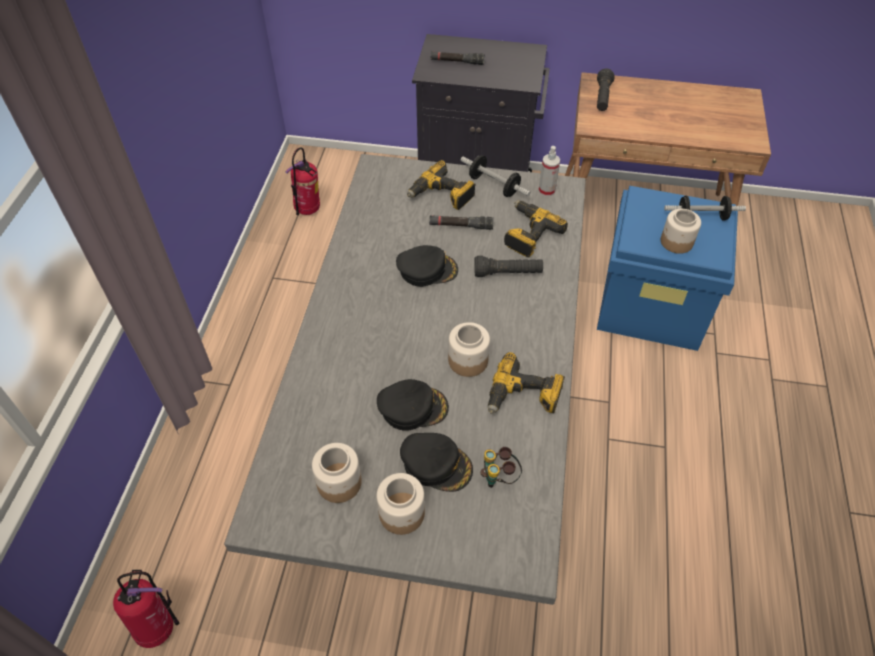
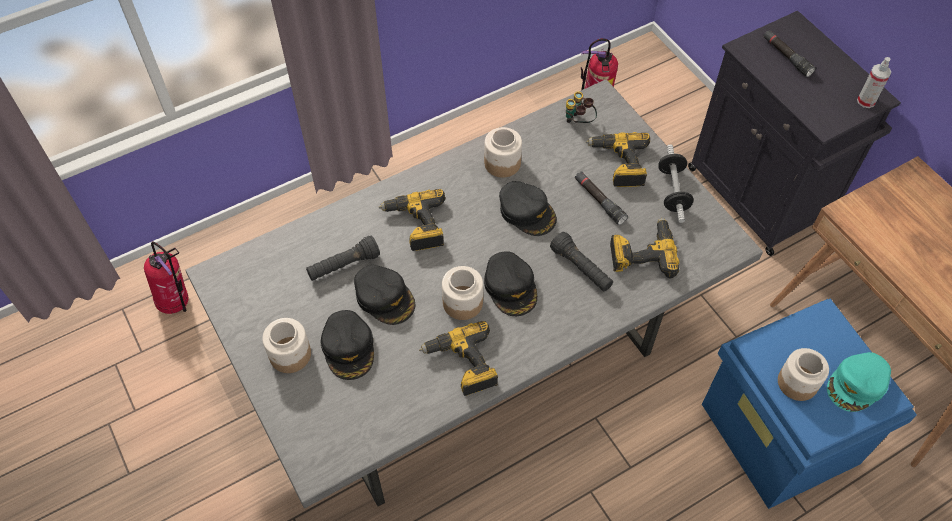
camera: 50 degrees right, 5 degrees up
jar [312,443,362,503] -> jar moved to [484,127,522,178]
binoculars [480,447,522,488] -> binoculars moved to [566,91,597,123]
spray bottle [538,146,560,196] -> spray bottle moved to [857,57,892,108]
black flashlight [597,69,615,111] -> black flashlight moved to [306,236,380,281]
dumbbell [664,196,746,221] -> turquoise cap [827,352,891,412]
none -> power drill [379,189,445,251]
none -> black cap [484,251,537,316]

